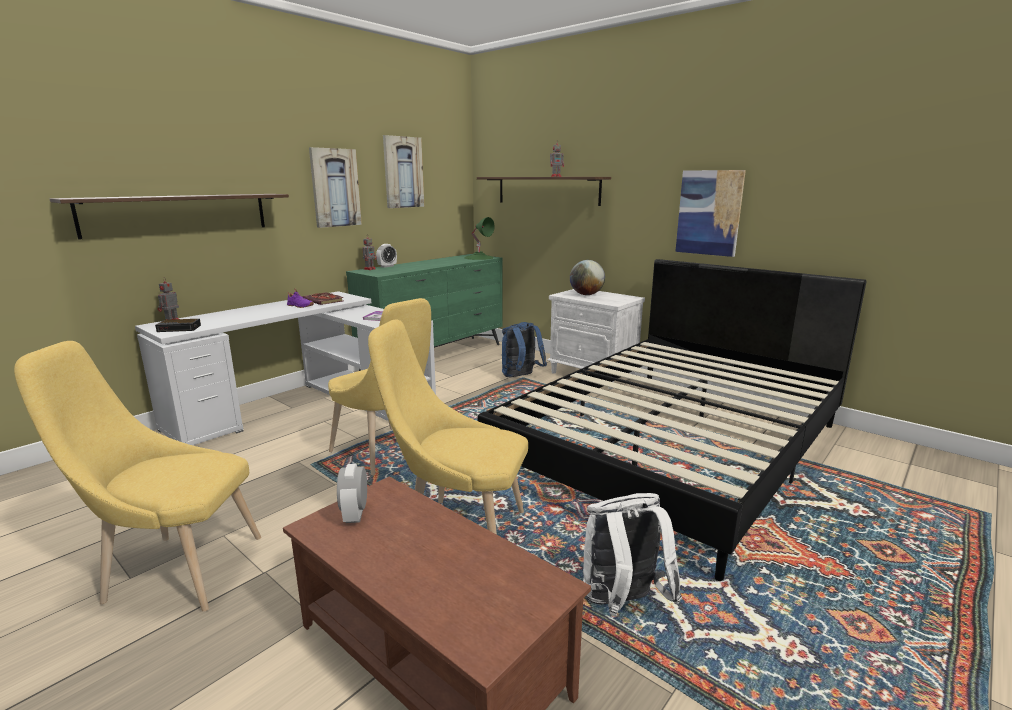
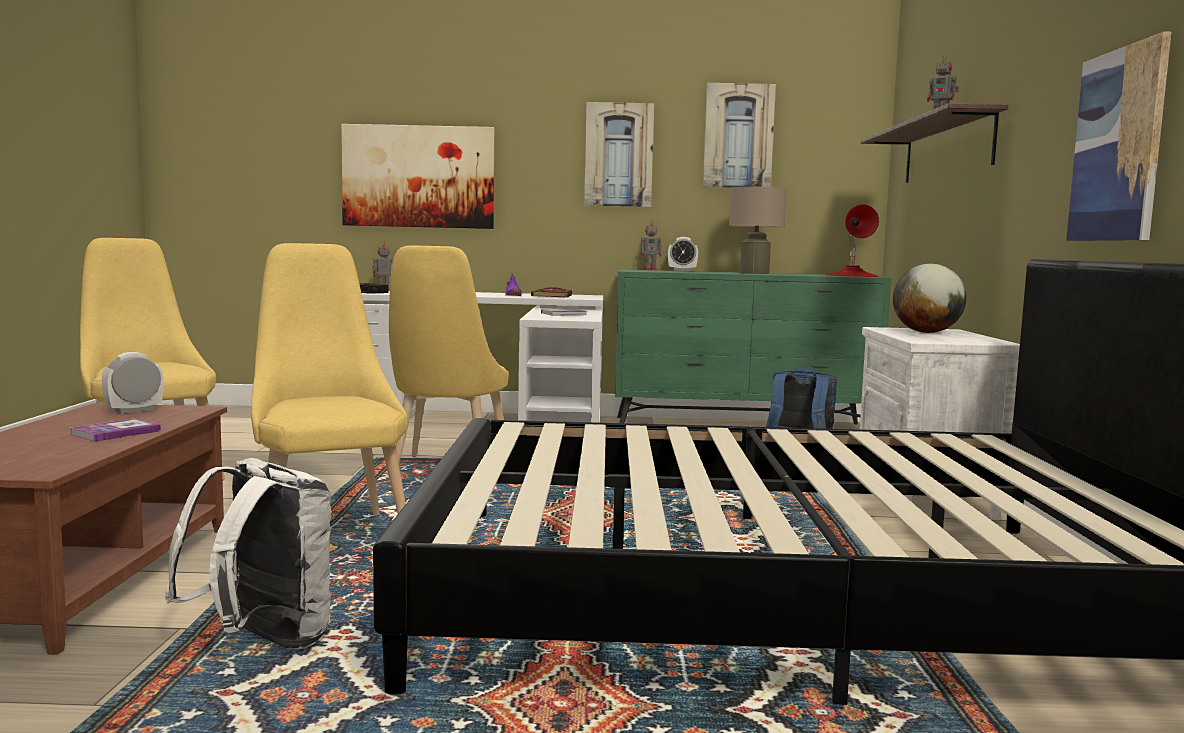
camera: 50 degrees right, 10 degrees down
shelf [50,194,289,240] -> picture [341,124,494,229]
green table lamp [464,217,494,260] -> red table lamp [826,204,879,277]
none -> book [70,418,161,442]
none -> beige table lamp [729,187,787,274]

